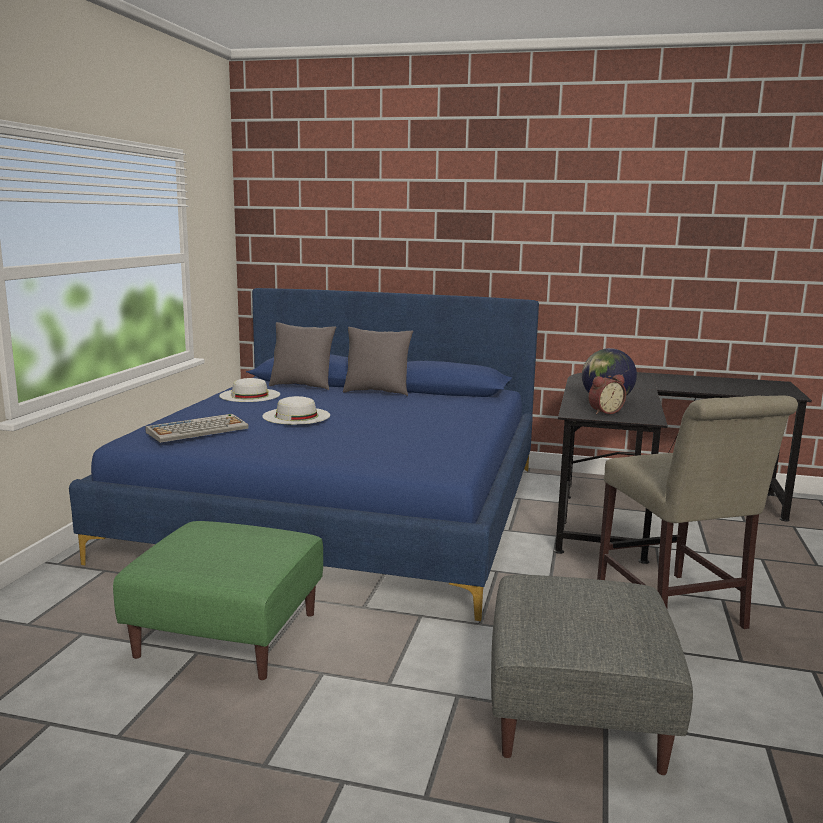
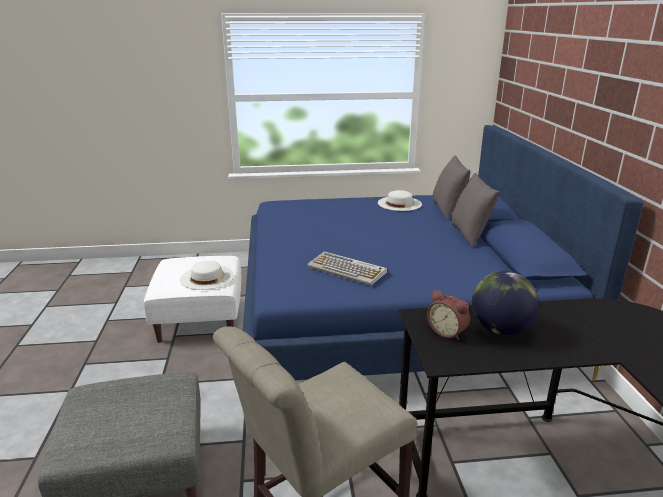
camera: 70 degrees right, 10 degrees up
green ottoman [113,521,323,680] -> white ottoman [144,256,241,343]
keyboard [145,414,248,443] -> keyboard moved to [307,251,387,286]
white hat [262,396,330,425] -> white hat moved to [180,261,234,290]

